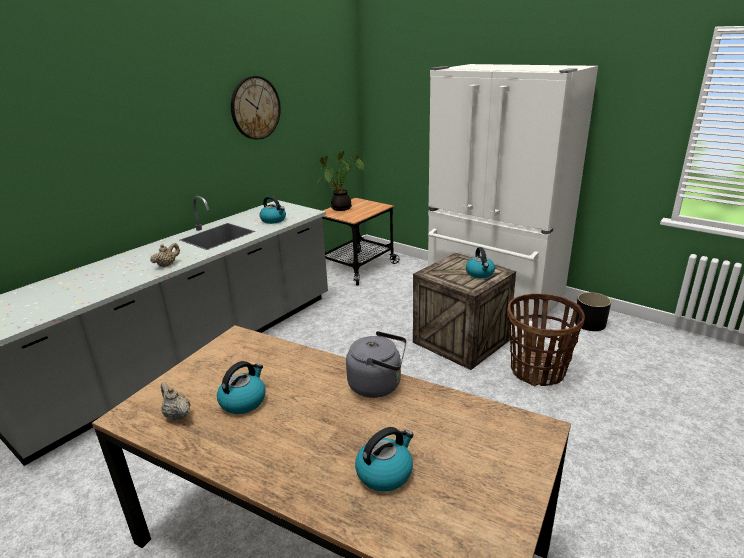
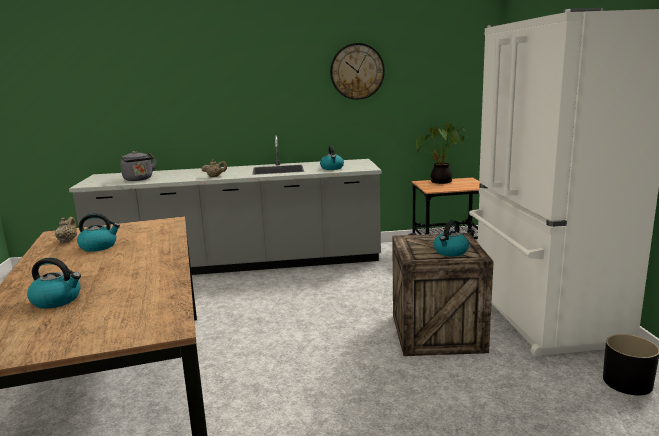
camera: 45 degrees right, 10 degrees down
grey kettle [346,331,407,398] -> grey kettle moved to [120,151,157,181]
basket [507,294,585,387] -> none

